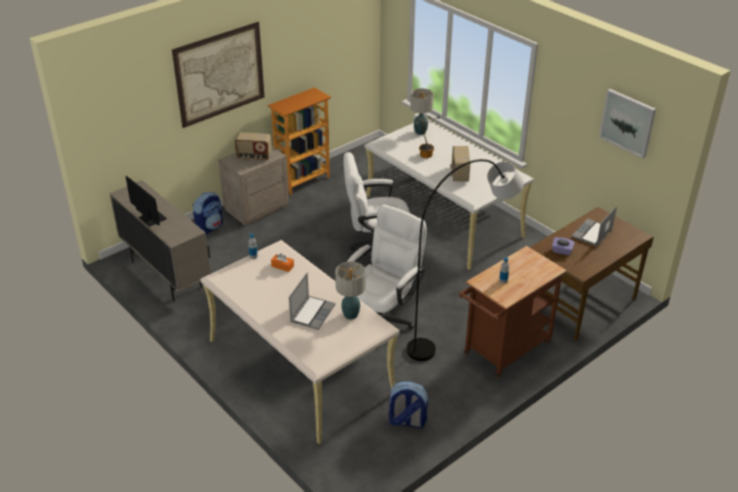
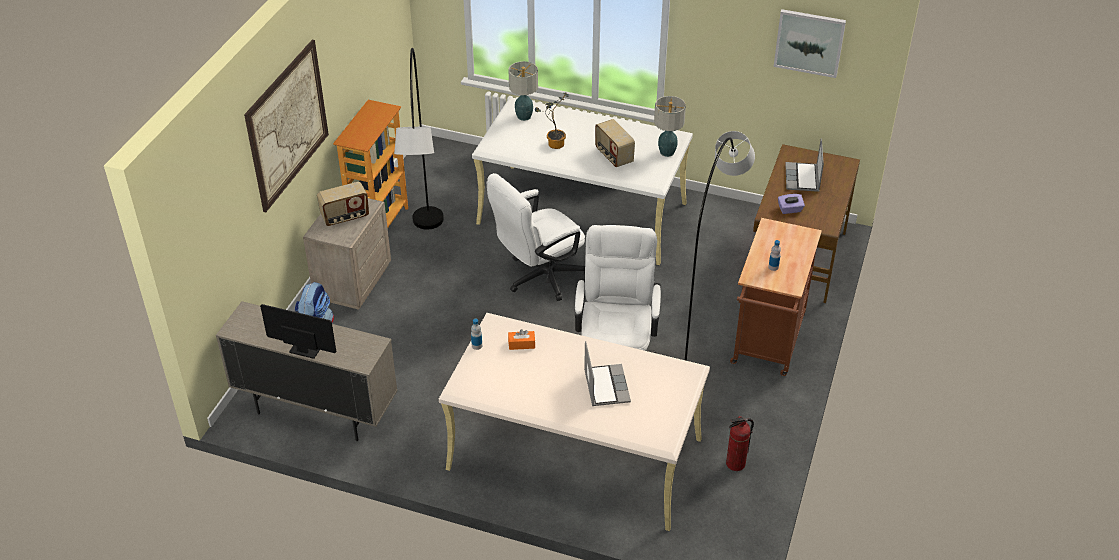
camera: 30 degrees left, 5 degrees up
table lamp [335,262,366,320] -> table lamp moved to [654,96,686,157]
backpack [388,381,428,428] -> fire extinguisher [726,416,754,471]
none -> grey floor lamp [394,48,444,230]

